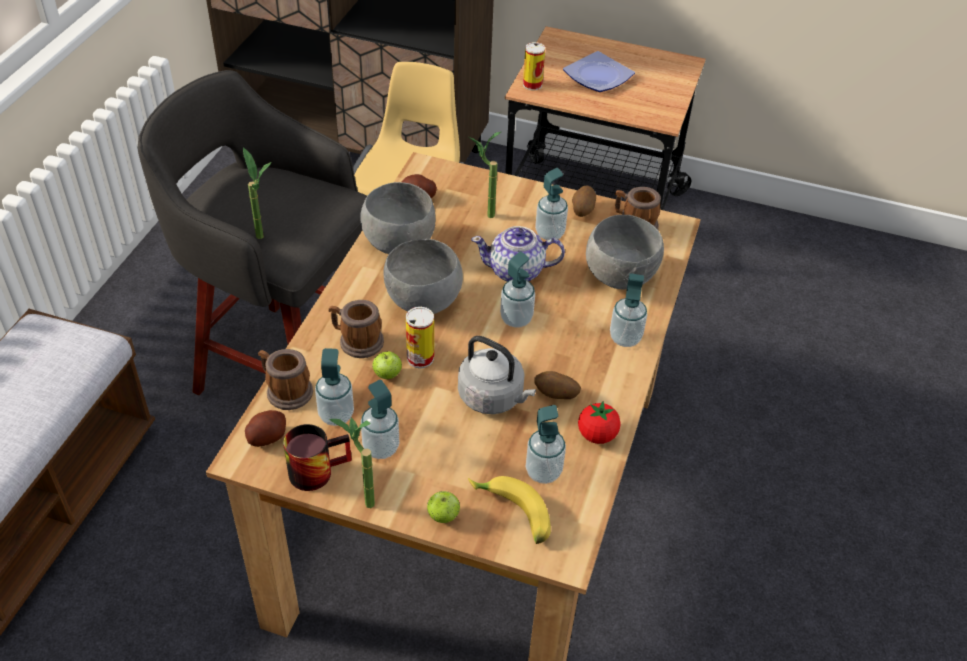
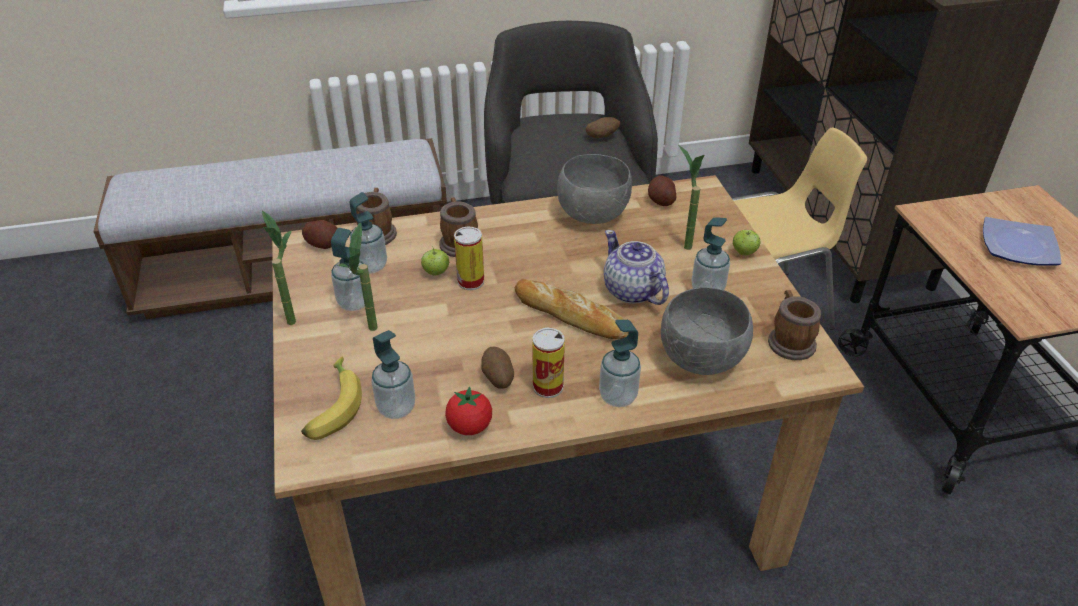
camera: 60 degrees right, 5 degrees down
potted plant [243,147,272,239] -> potted plant moved to [338,223,377,331]
mug [283,424,352,491] -> none
grey bowl [383,239,463,314] -> none
apple [427,491,460,523] -> apple moved to [733,230,761,256]
grey kettle [458,336,536,414] -> none
soap dispenser [500,252,535,328] -> bread [515,279,629,339]
can [523,42,545,90] -> can moved to [532,327,565,398]
potato [572,185,596,217] -> potato moved to [586,117,620,138]

